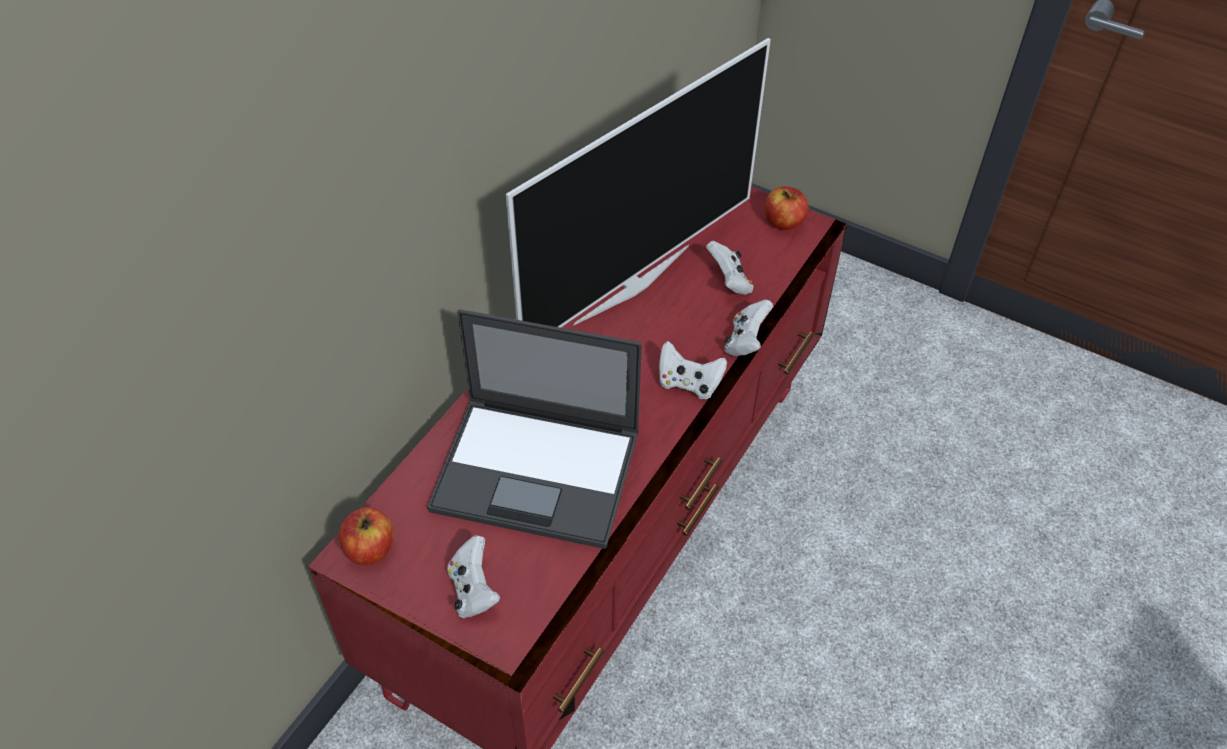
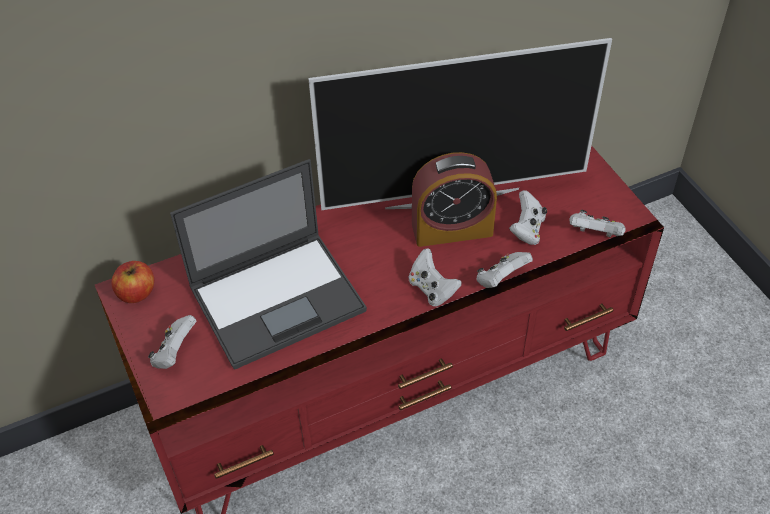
camera: 35 degrees right, 0 degrees up
laptop [427,309,642,549] -> laptop turned 75 degrees counterclockwise [170,159,367,370]
apple [765,186,809,230] -> none
none -> alarm clock [412,152,497,247]
none -> white game controller [569,210,626,237]

